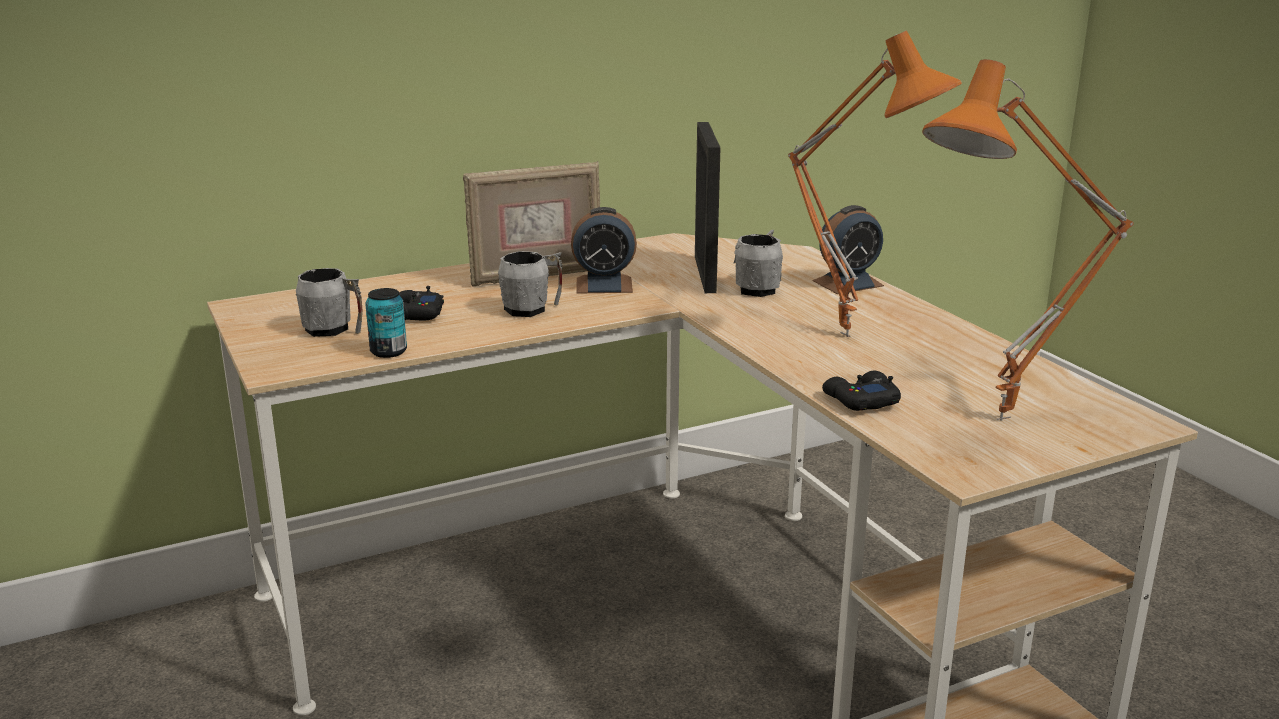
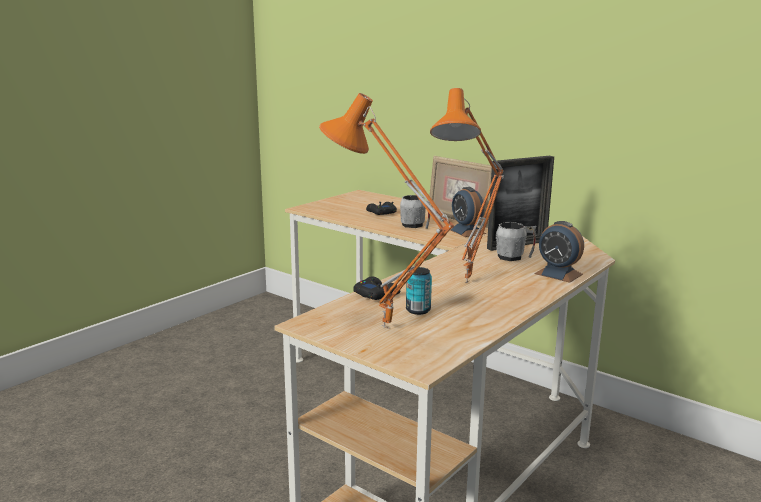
camera: 65 degrees right, 5 degrees down
grey mug [296,268,363,337] -> none
can [365,288,407,358] -> can moved to [406,267,432,315]

